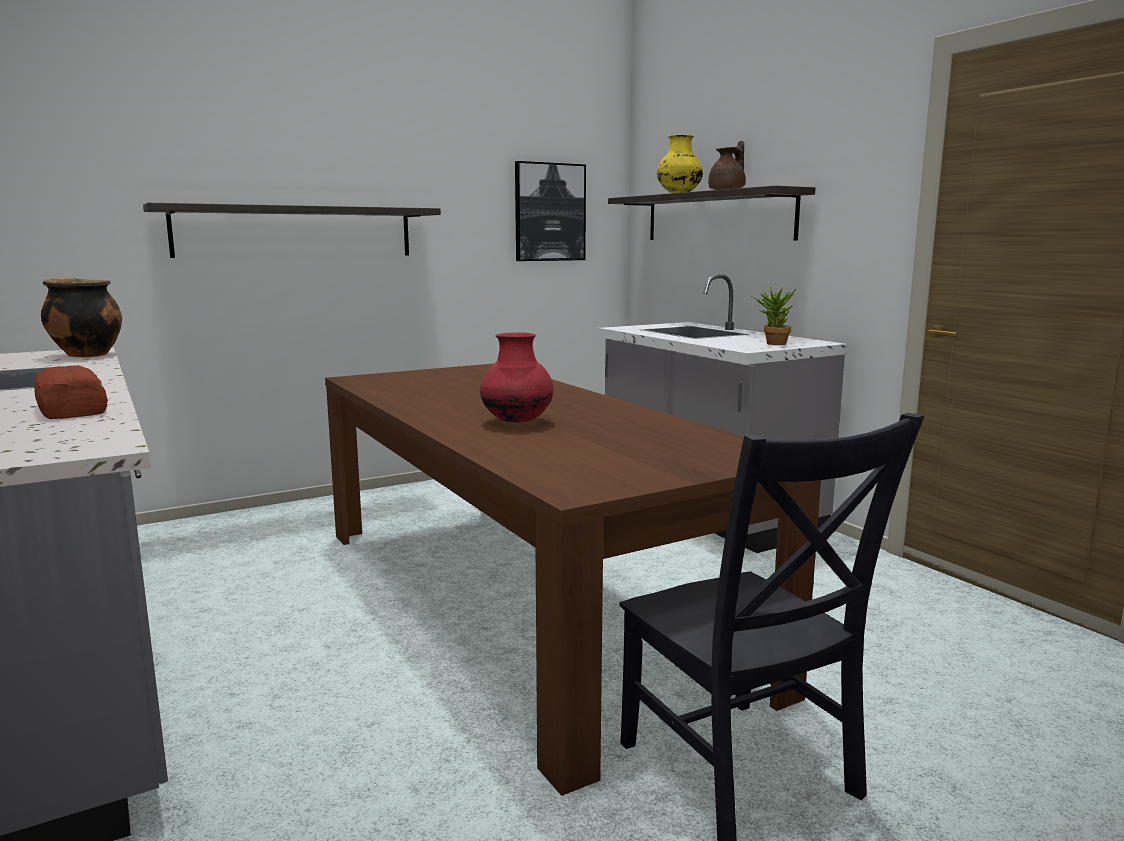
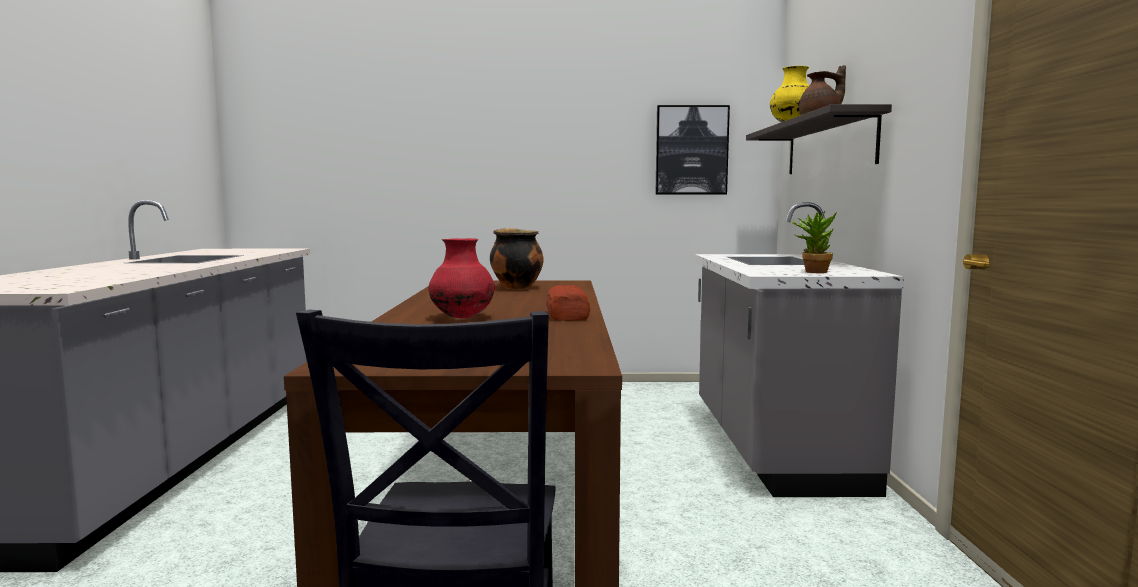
camera: 30 degrees right, 5 degrees down
bread [34,365,108,419] -> bread moved to [546,285,590,320]
cooking pot [41,277,122,357] -> cooking pot moved to [490,228,544,290]
shelf [143,203,441,258] -> none

